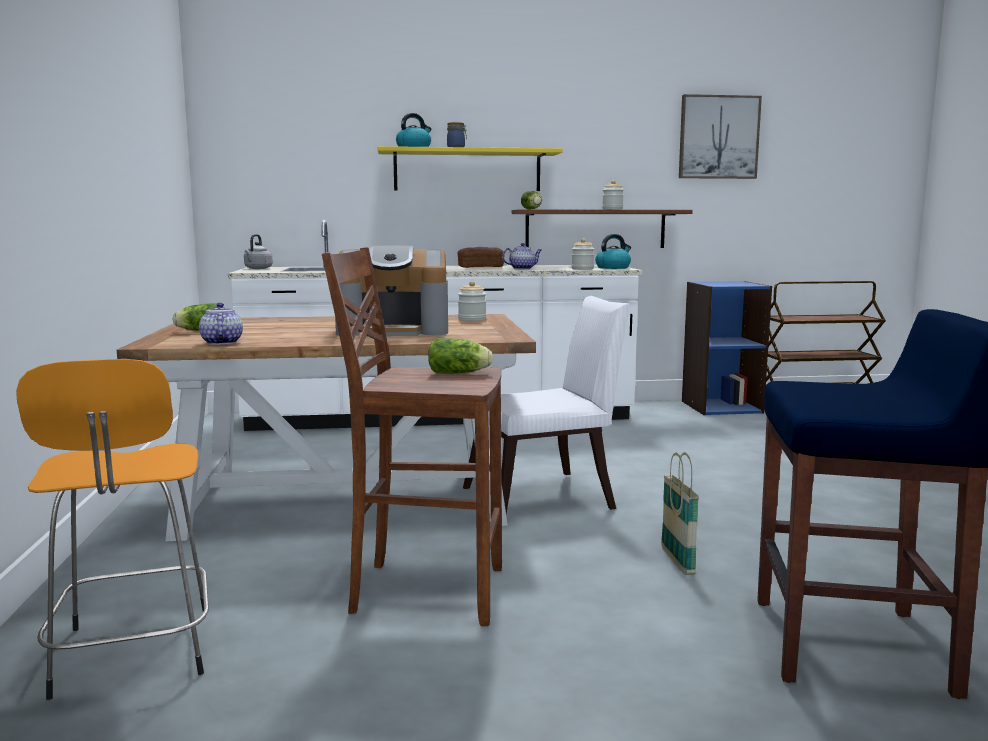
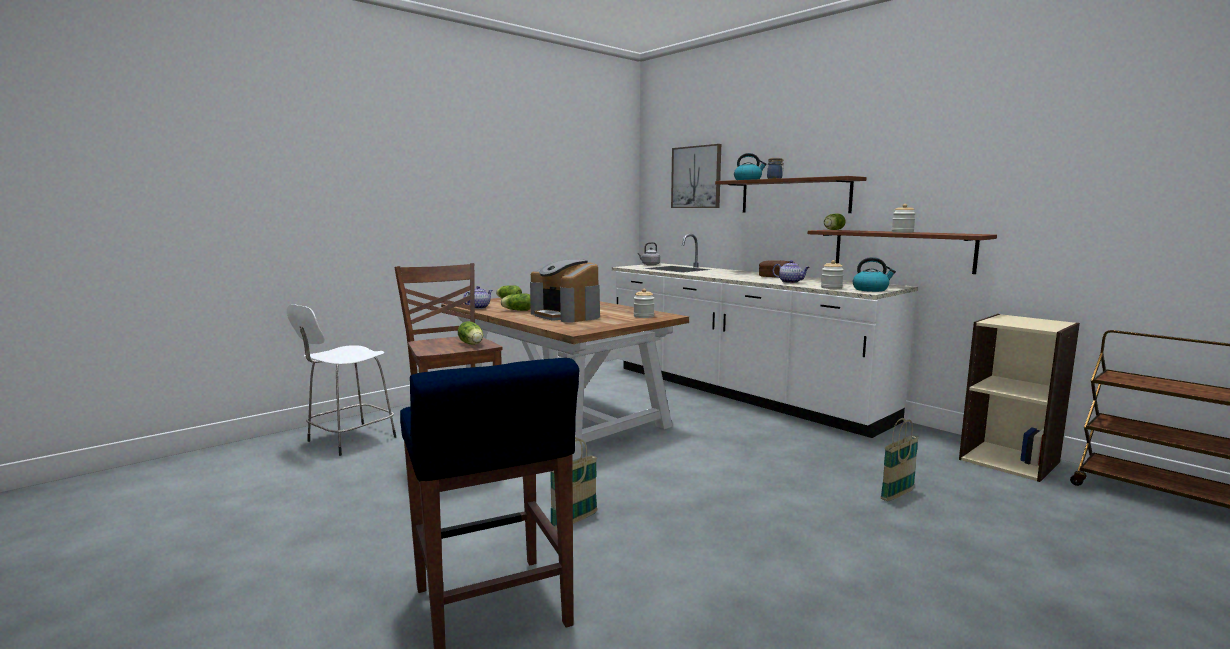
camera: 55 degrees right, 0 degrees up
orange stool [16,359,209,700] -> white stool [287,304,396,456]
yellow shelf [378,146,563,191] -> brown shelf [715,176,867,213]
white chair [463,296,630,514] -> none
picture [679,94,762,179] -> picture moved to [671,144,721,208]
blue bookcase [682,281,772,415] -> beige bookcase [959,314,1080,482]
none -> lettuce [501,293,531,311]
none -> basket [881,418,919,501]

